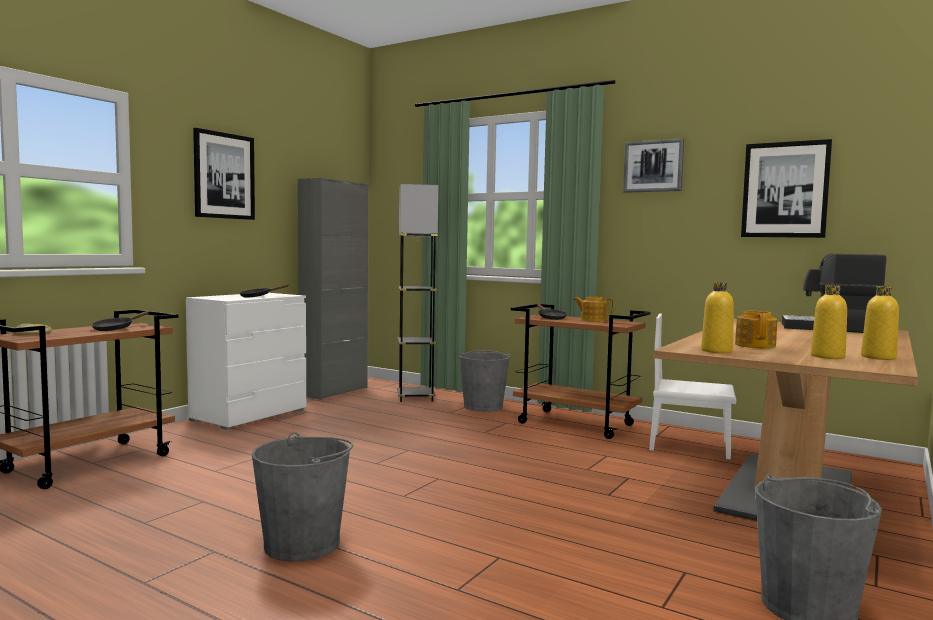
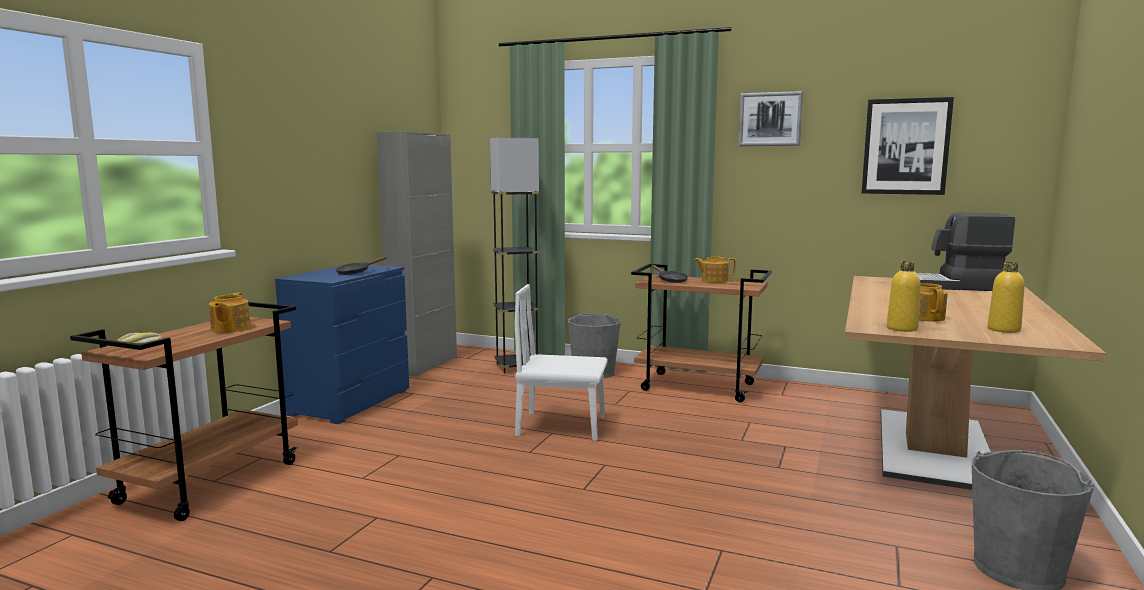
camera: 10 degrees left, 5 degrees up
black frying pan [92,311,149,331] -> teapot [209,292,251,333]
white dresser [186,293,306,430] -> blue dresser [275,265,409,424]
picture [193,128,255,220] -> none
grey bucket [252,432,354,562] -> none
white chair [649,314,736,459] -> white chair moved to [515,284,608,441]
yellow bottle [861,286,899,360] -> none

